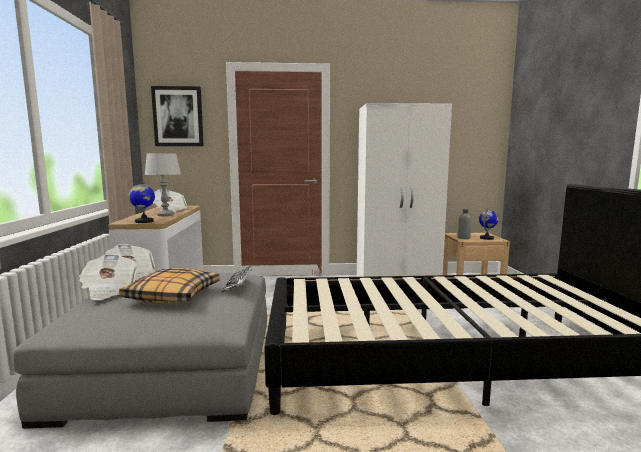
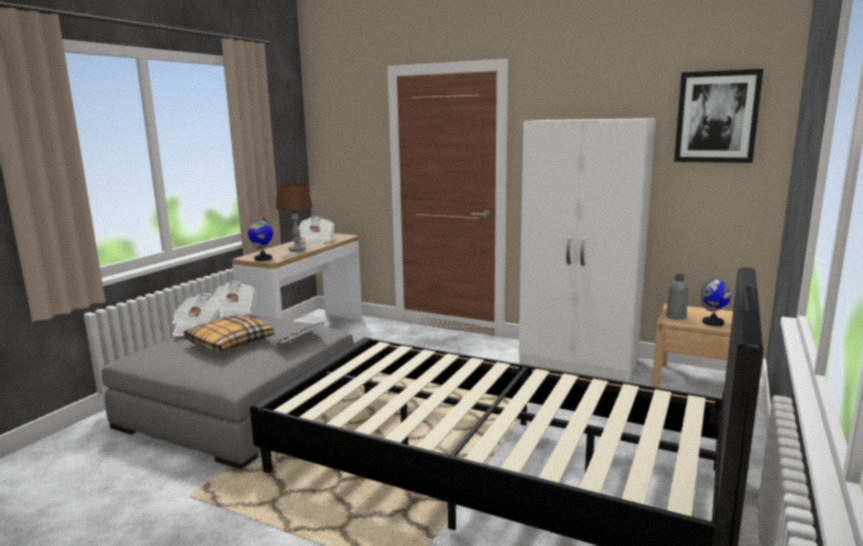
camera: 30 degrees right, 5 degrees up
grey table lamp [144,153,181,216] -> brown table lamp [276,183,313,252]
picture [151,86,204,146] -> picture moved to [674,69,763,163]

